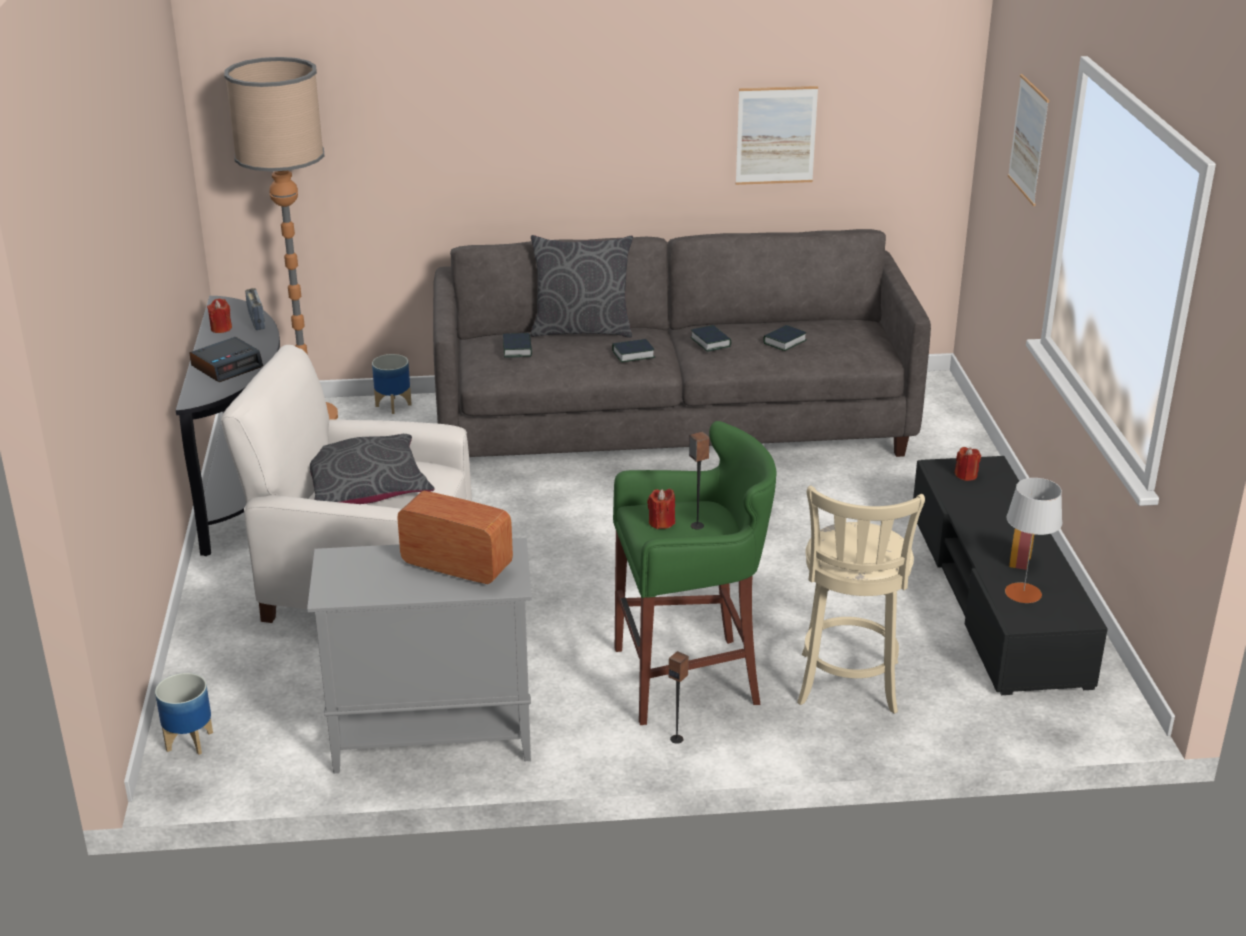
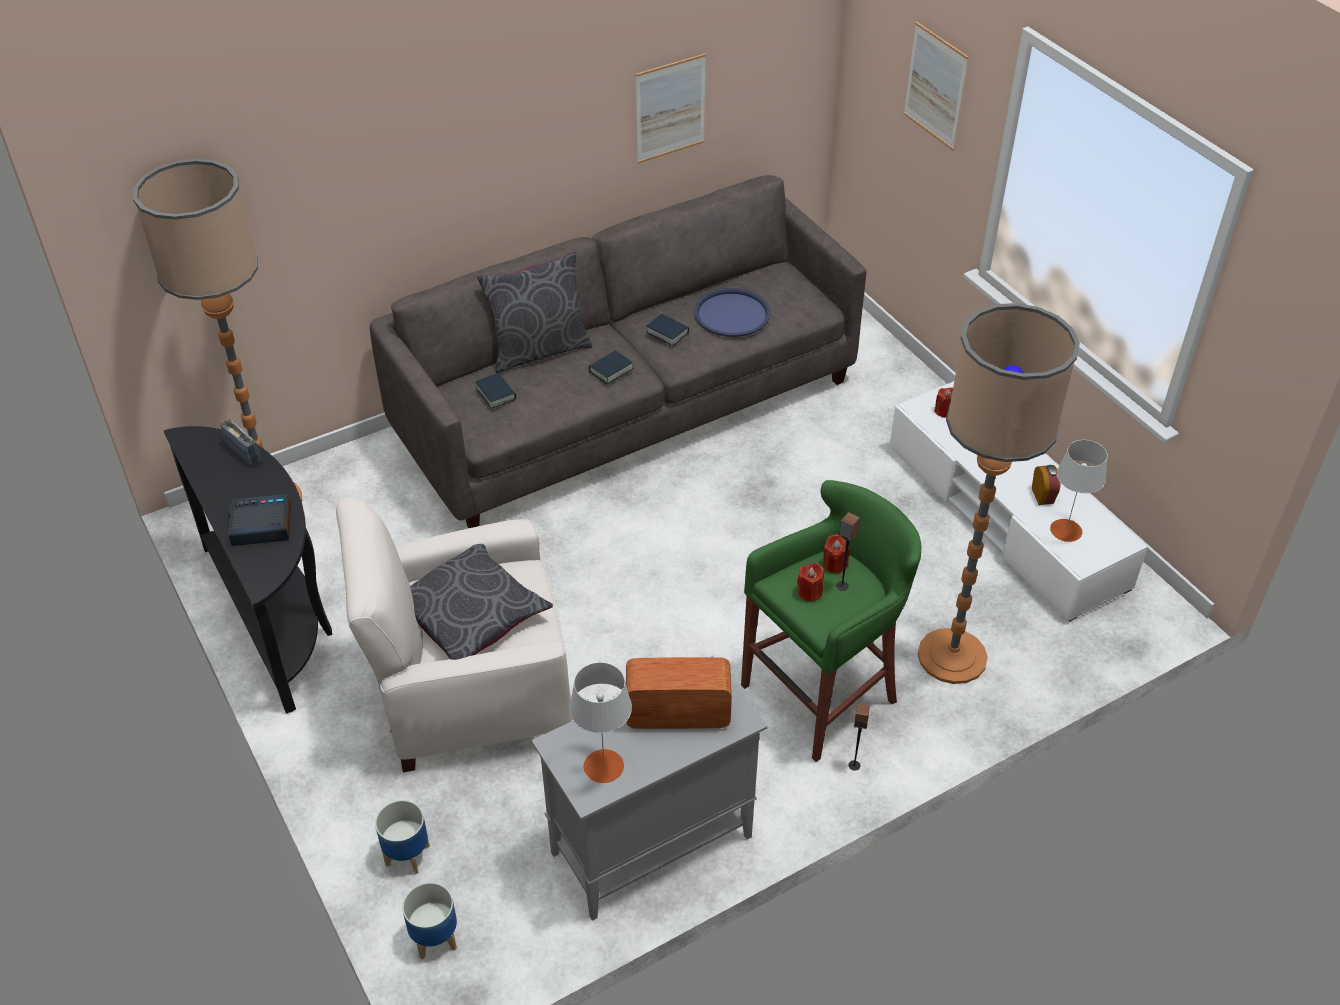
camera: 25 degrees left, 15 degrees up
alarm clock [189,337,263,382] -> alarm clock turned 120 degrees counterclockwise [228,494,291,546]
red candle [207,298,232,333] -> red candle moved to [823,534,850,574]
planter [372,354,412,414] -> planter moved to [375,800,430,874]
book [763,325,806,351] -> blue tray [694,288,771,337]
beige stool [797,486,925,714] -> floor lamp [918,303,1080,684]
black tv stand [913,456,1108,695] -> white tv stand [890,381,1148,622]
none -> grey table lamp [570,662,632,783]

